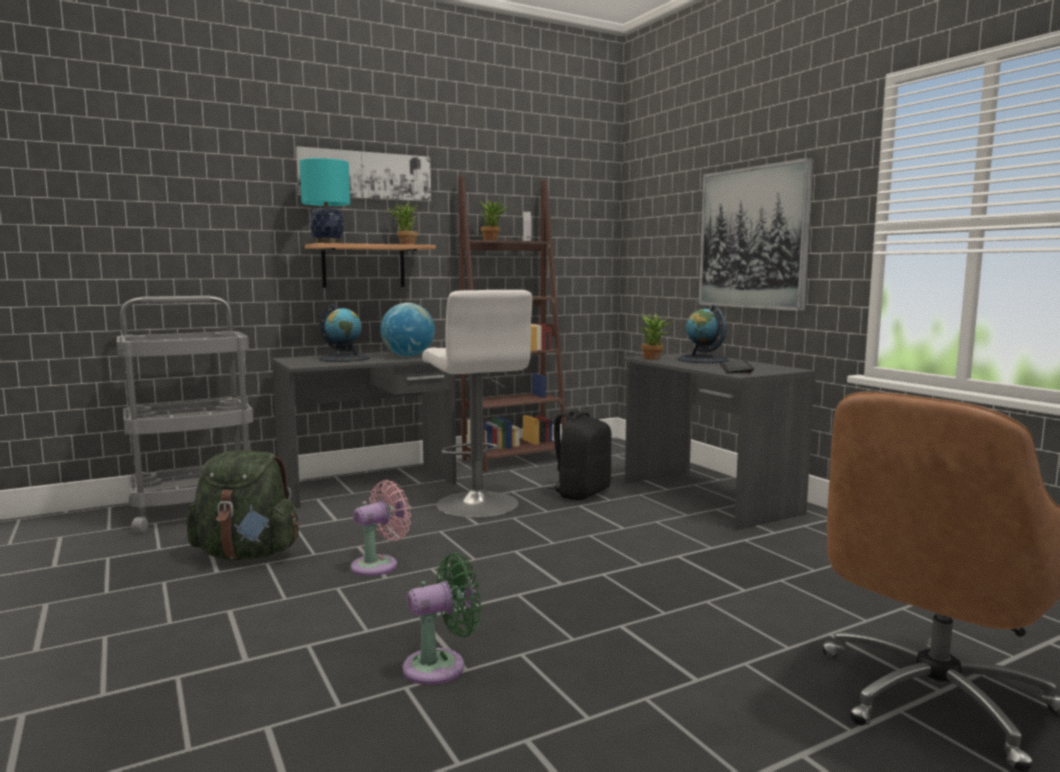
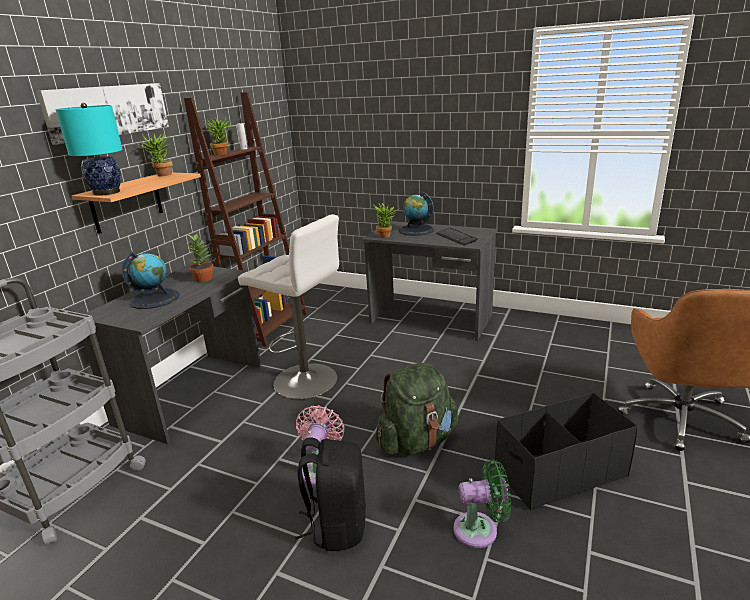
camera: 35 degrees left, 15 degrees up
green backpack [187,451,299,560] -> green backpack moved to [376,363,458,455]
globe [380,303,435,357] -> potted plant [186,233,214,282]
green fan [403,553,481,685] -> green fan turned 60 degrees clockwise [453,459,511,548]
black backpack [546,410,611,500] -> black backpack moved to [295,437,366,551]
picture [699,157,814,311] -> none
none -> black storage box [495,393,638,510]

